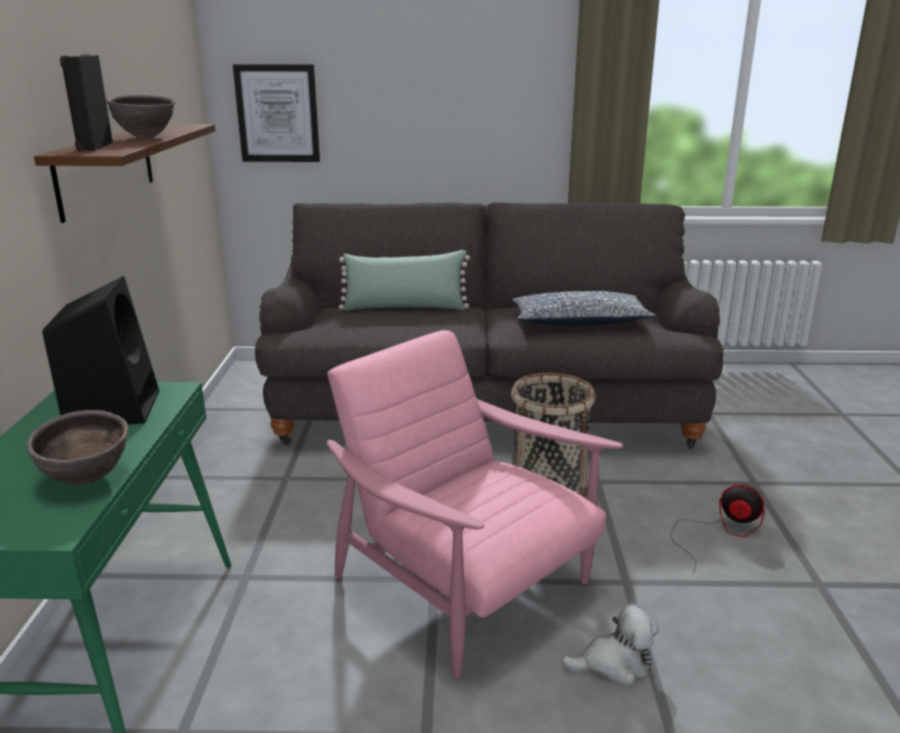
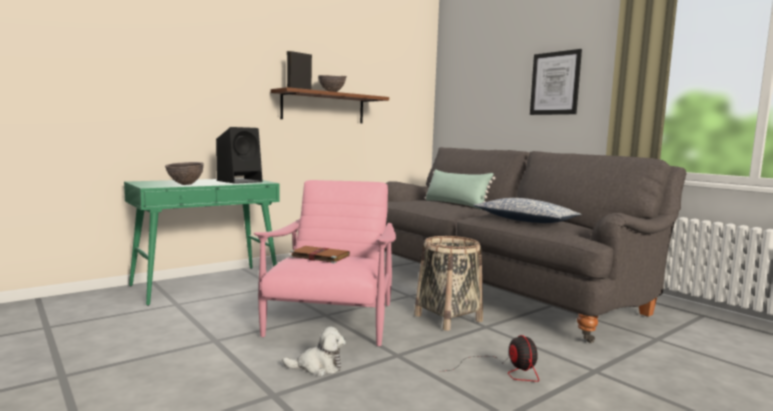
camera: 50 degrees right, 15 degrees down
picture [233,64,320,162] -> picture moved to [530,49,582,115]
plush toy [561,604,659,686] -> plush toy turned 45 degrees counterclockwise [283,327,346,376]
none -> brown book [289,246,350,263]

